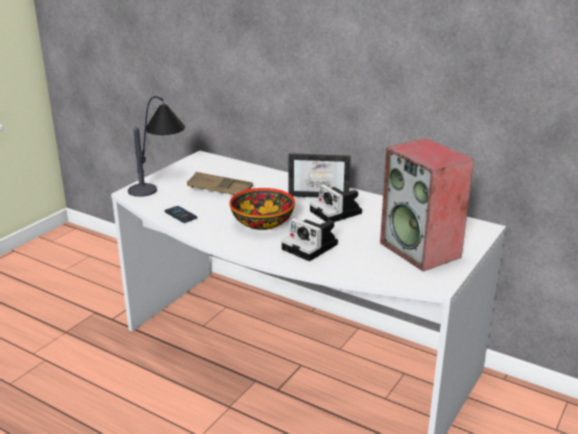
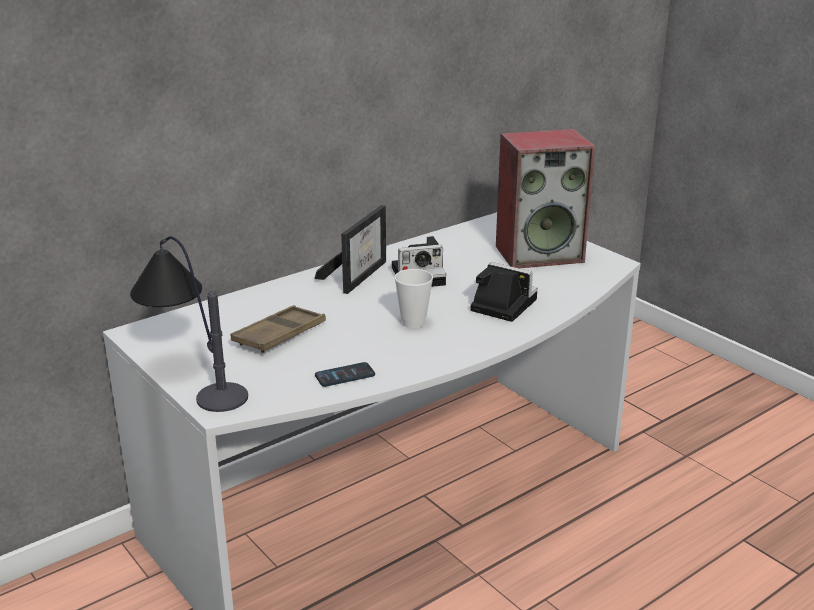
camera: 70 degrees left, 0 degrees up
bowl [230,188,295,230] -> cup [394,269,433,328]
camera [282,218,338,261] -> camera turned 120 degrees counterclockwise [470,262,538,322]

